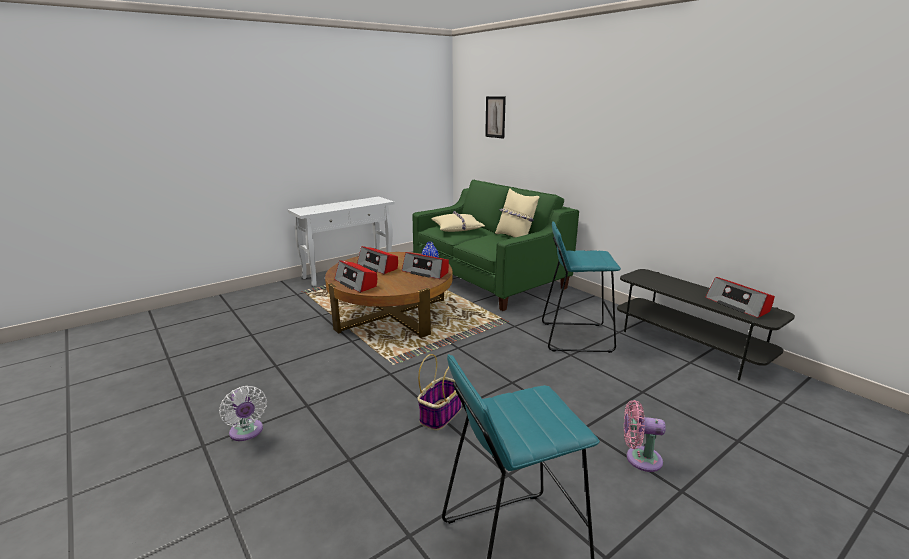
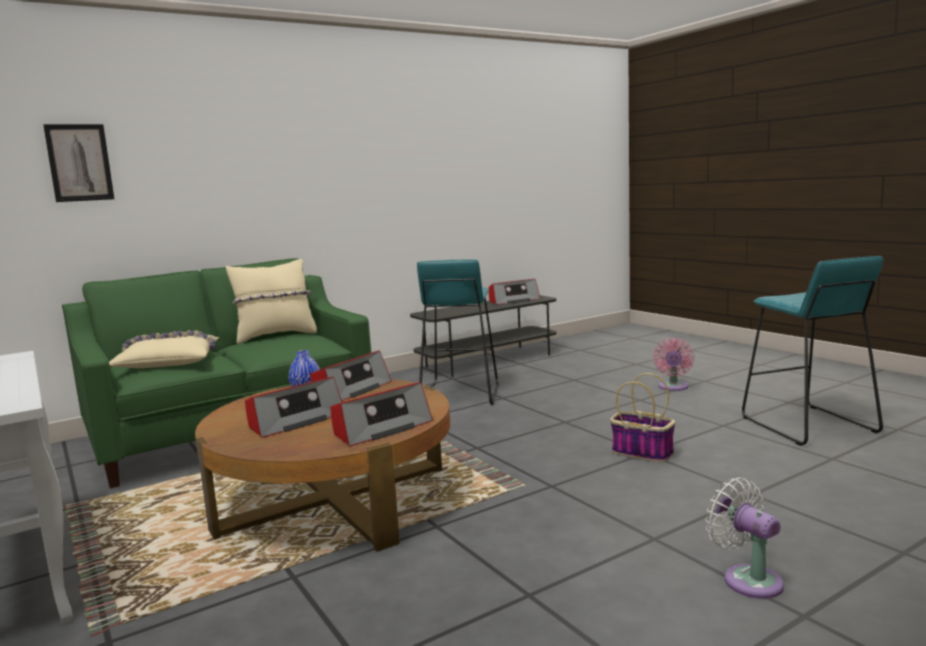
camera: 85 degrees left, 10 degrees down
white fan [219,386,267,441] -> white fan turned 90 degrees counterclockwise [706,477,784,599]

